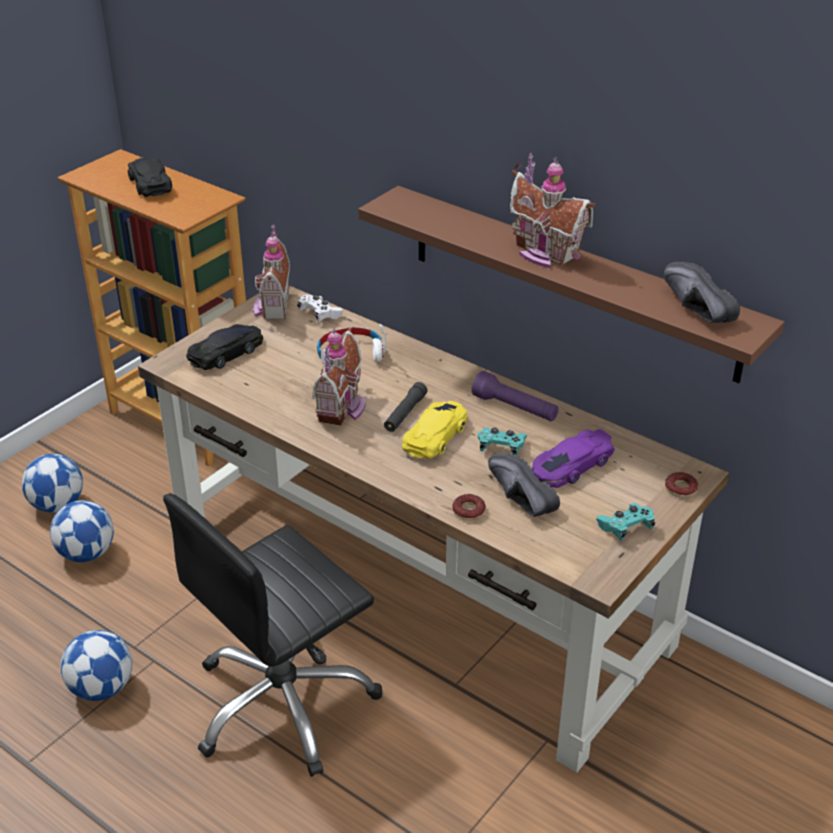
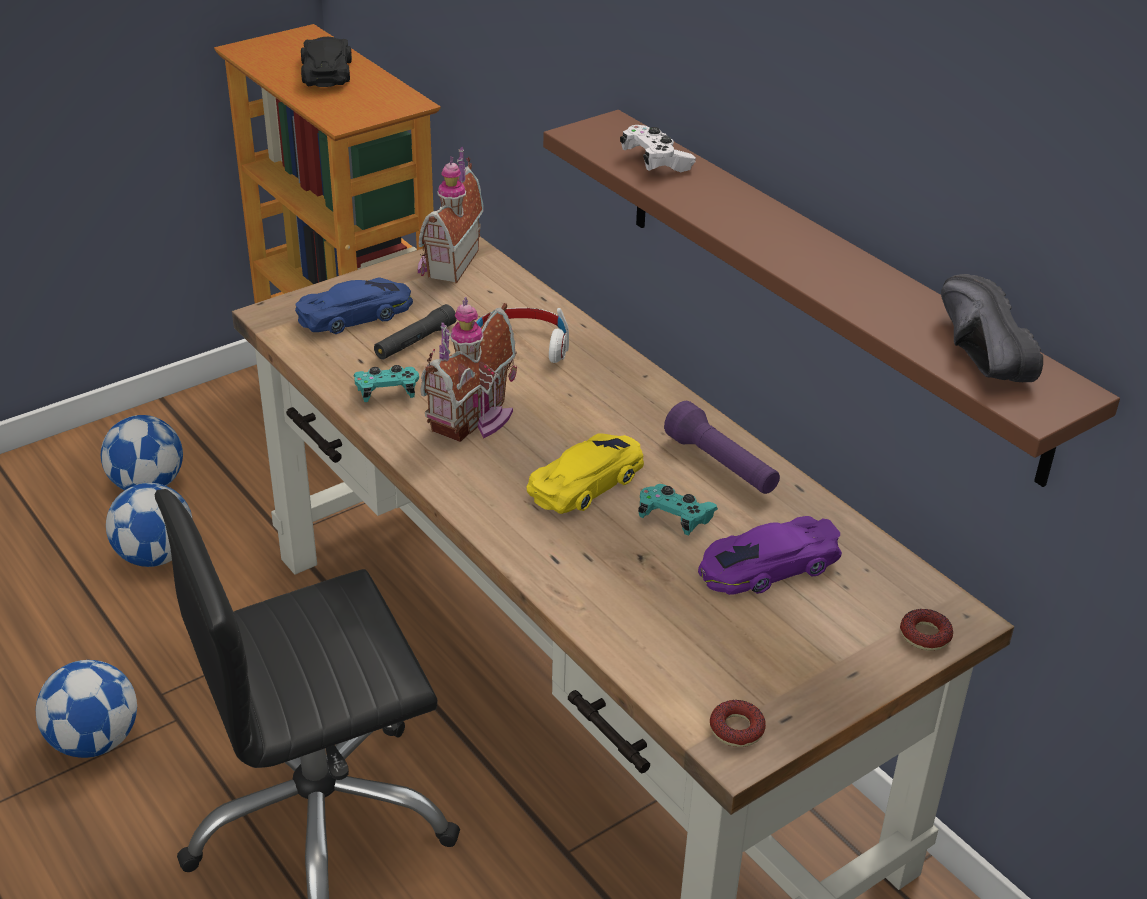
camera: 15 degrees right, 0 degrees up
black toy car [186,324,263,370] -> blue toy car [295,277,413,334]
white game controller [297,295,343,322] -> white game controller moved to [620,125,696,172]
black flashlight [384,382,428,432] -> black flashlight moved to [374,304,457,360]
donut [452,494,486,520] -> donut moved to [710,700,766,747]
black shoe [488,453,560,517] -> none
toy house [510,153,596,268] -> none
turquoise game controller [596,503,655,541] -> turquoise game controller moved to [354,365,419,402]

